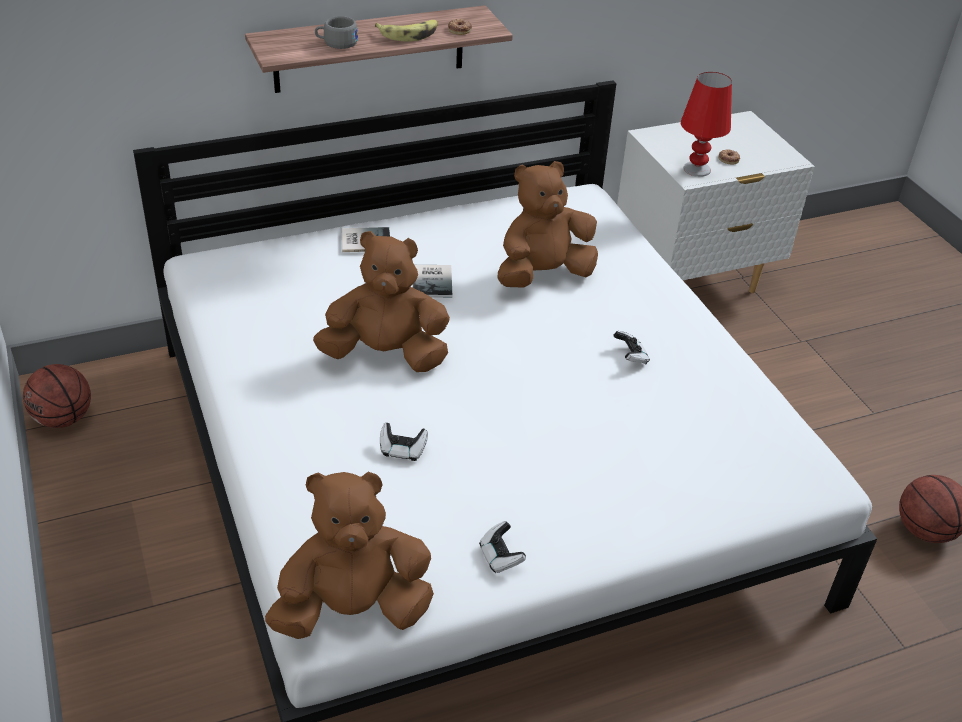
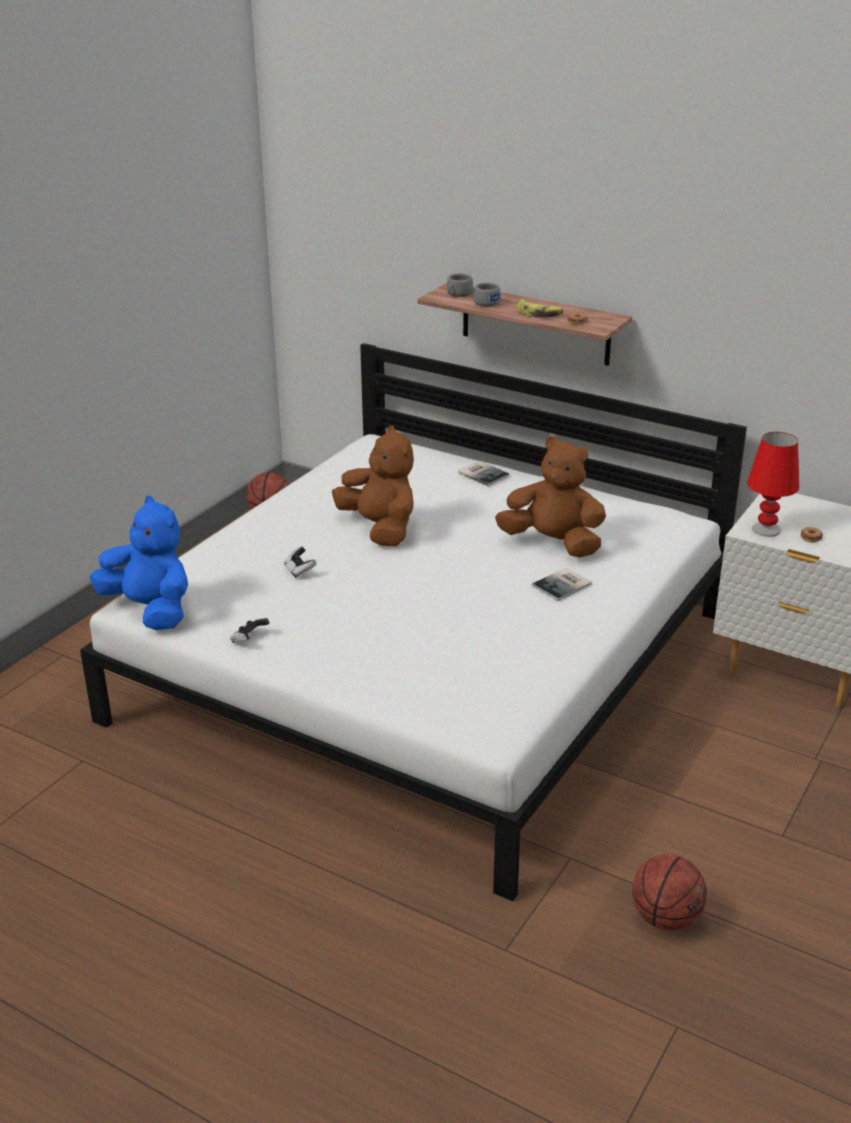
camera: 55 degrees right, 10 degrees down
brown plush toy [265,472,434,639] -> blue plush toy [90,495,188,630]
book [413,265,452,298] -> book moved to [532,568,592,601]
game controller [613,331,650,364] -> none
none -> grey cup [447,274,473,297]

